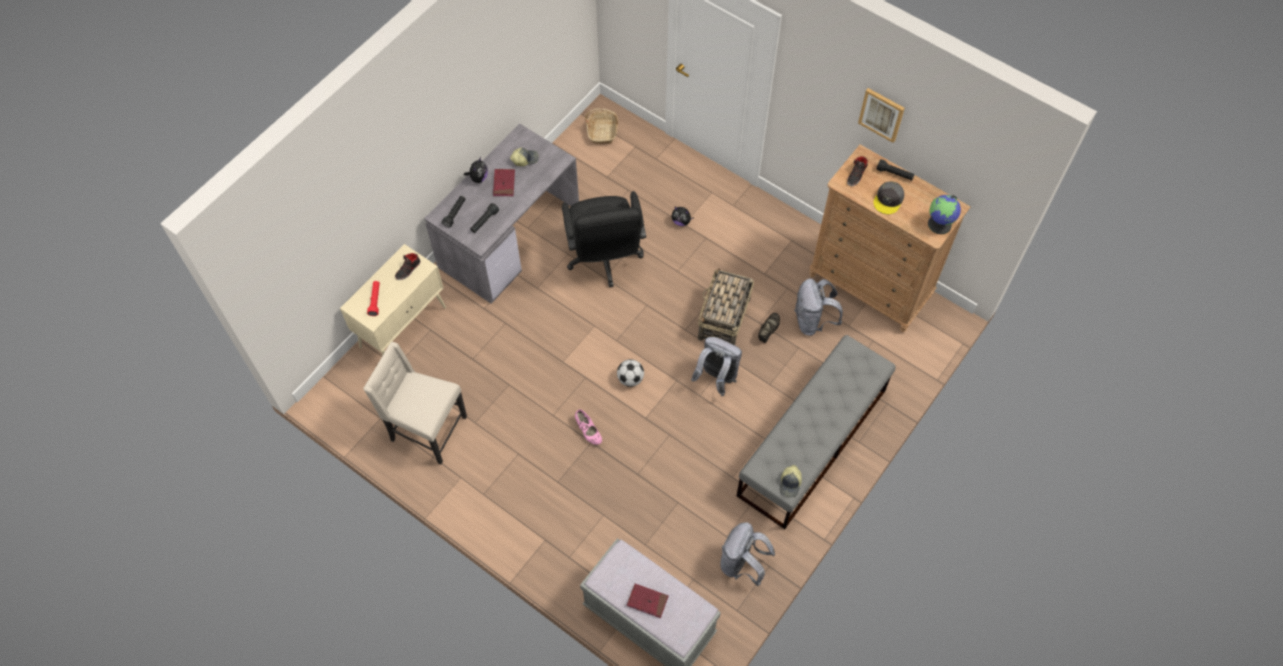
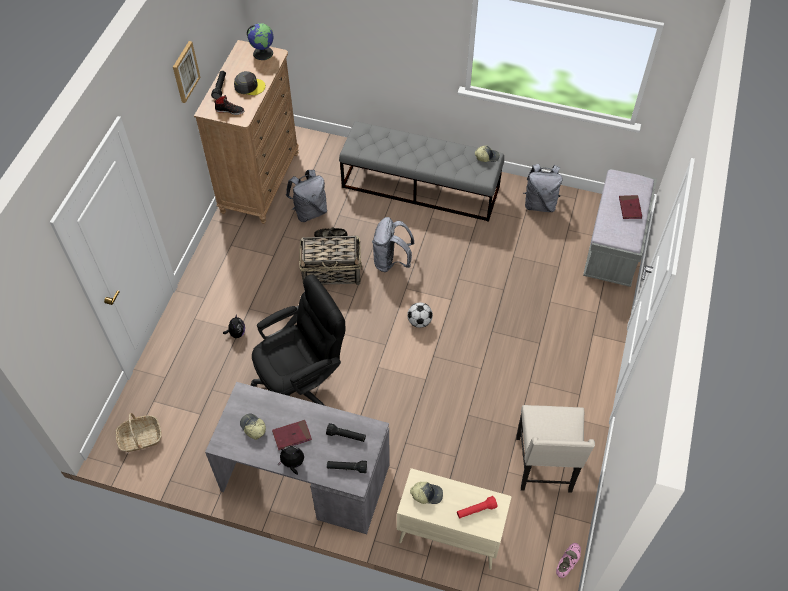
camera: 110 degrees left, 5 degrees down
black shoe [395,253,421,280] -> cap [410,482,443,504]
pink shoe [575,409,602,445] -> pink shoe moved to [556,543,581,578]

